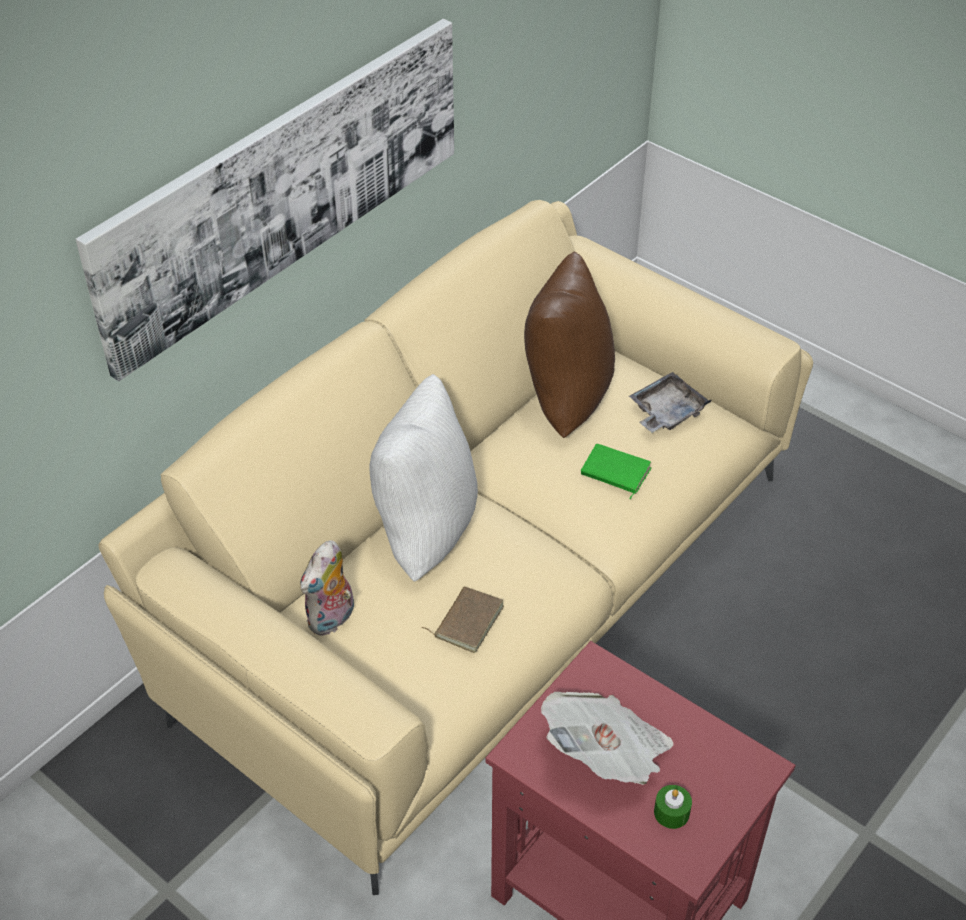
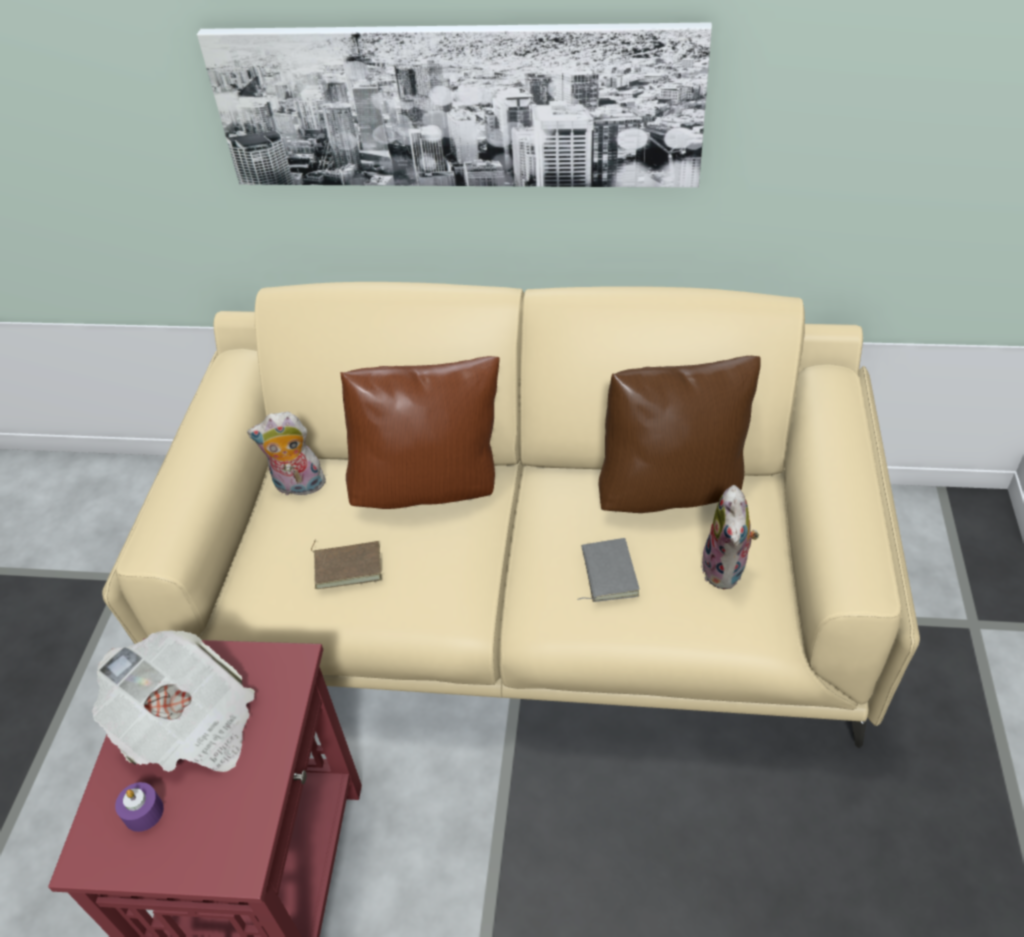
camera: 60 degrees right, 0 degrees up
white pillow [369,374,478,582] -> brown pillow [340,356,499,509]
green book [581,444,652,499] -> grey book [578,538,640,602]
grey tray [629,372,712,433] -> plush toy [701,485,759,589]
green candle [654,785,692,829] -> purple candle [115,782,164,832]

